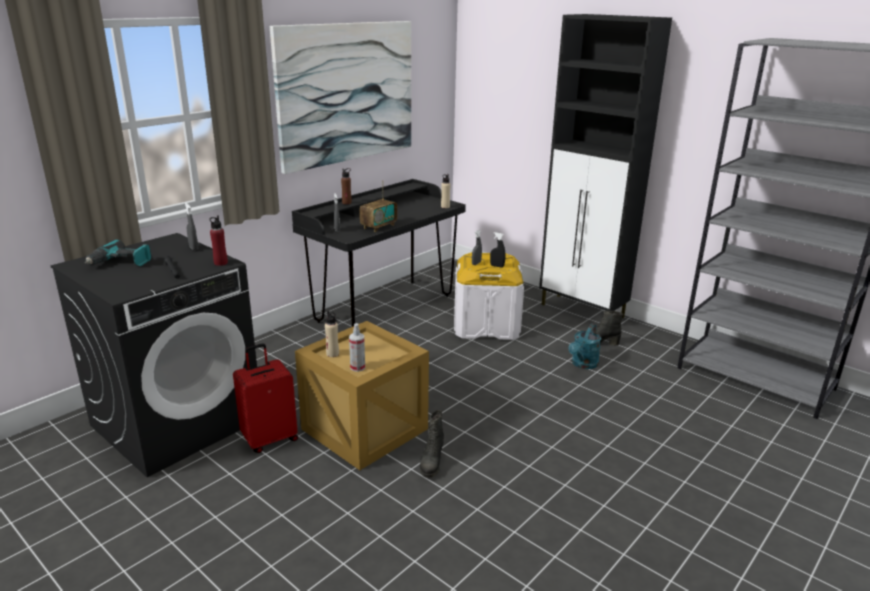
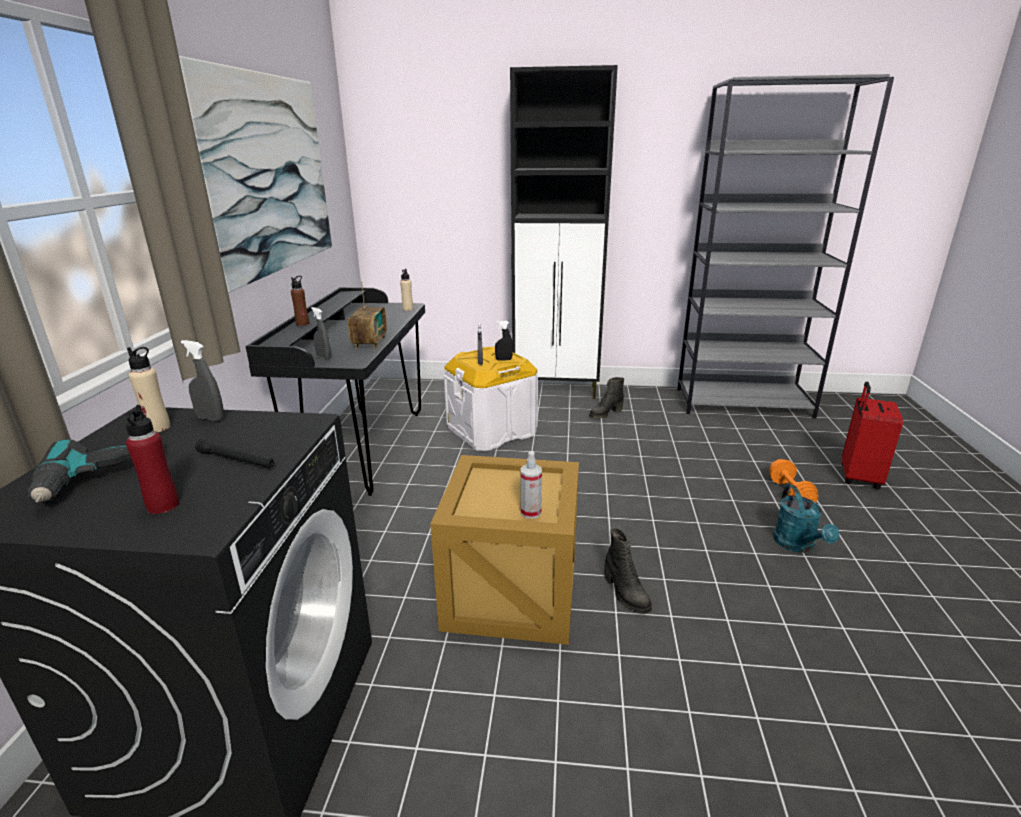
camera: 35 degrees left, 0 degrees up
red bottle [210,216,228,266] -> red bottle moved to [125,405,179,514]
red suitcase [233,343,298,453] -> red suitcase moved to [842,382,903,489]
beige bottle [325,311,339,357] -> beige bottle moved to [127,347,170,432]
turquoise watering can [568,324,601,369] -> turquoise watering can moved to [773,485,840,553]
none -> orange dumbbell [769,459,818,503]

